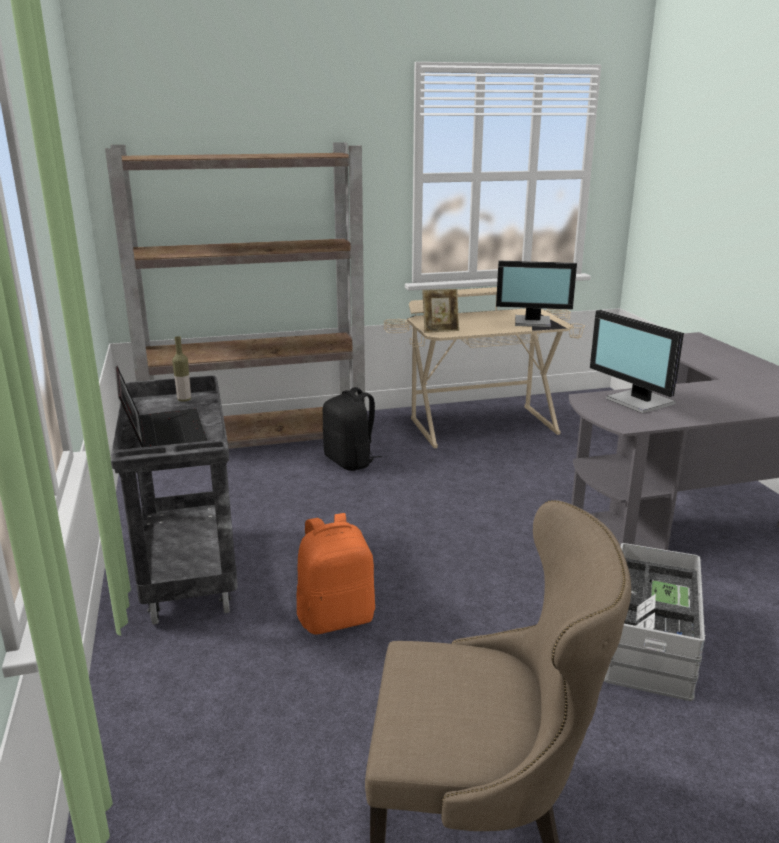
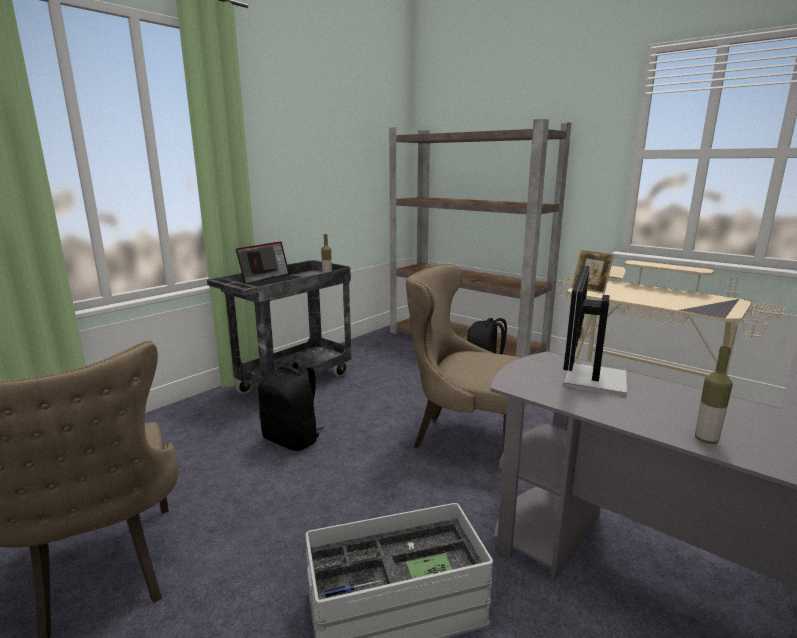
camera: 55 degrees right, 5 degrees down
orange backpack [297,513,375,635] -> black backpack [258,361,324,451]
monitor [496,261,577,327] -> none
none -> beige chair [406,264,524,452]
none -> bottle [695,346,733,444]

